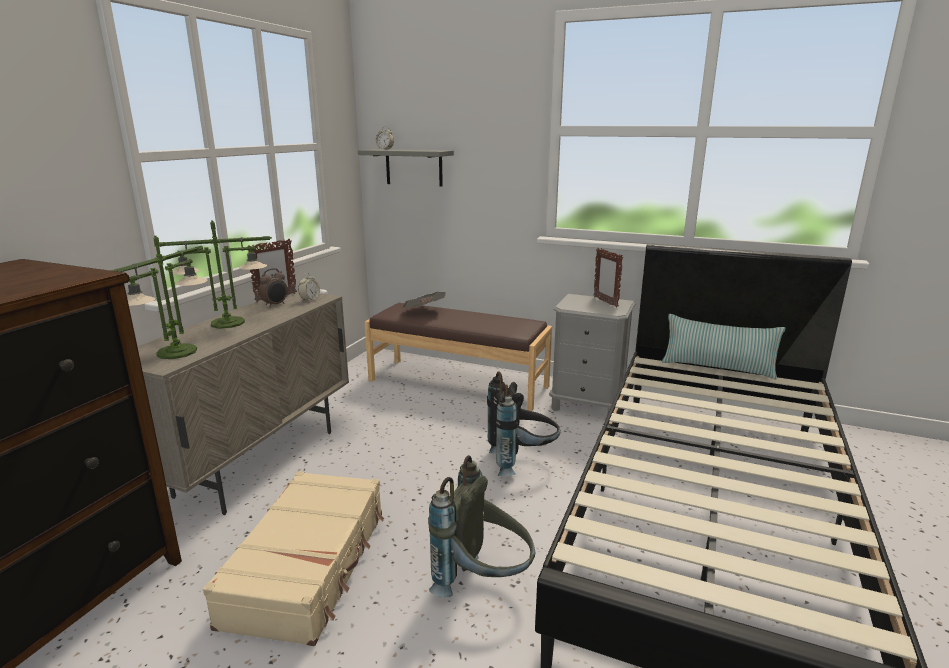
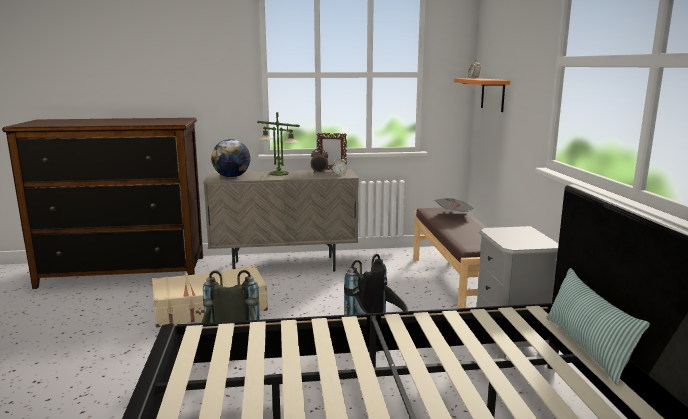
camera: 60 degrees right, 5 degrees down
table lamp [110,235,208,359] -> globe [211,139,251,178]
grey shelf [358,149,454,187] -> orange shelf [454,78,510,112]
picture frame [594,248,623,308] -> none

